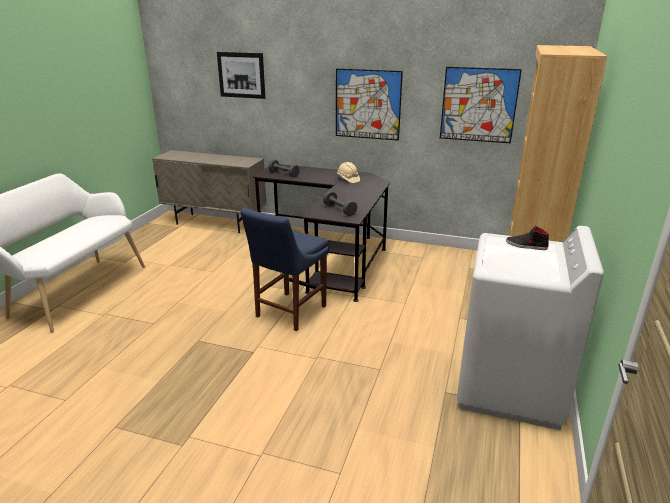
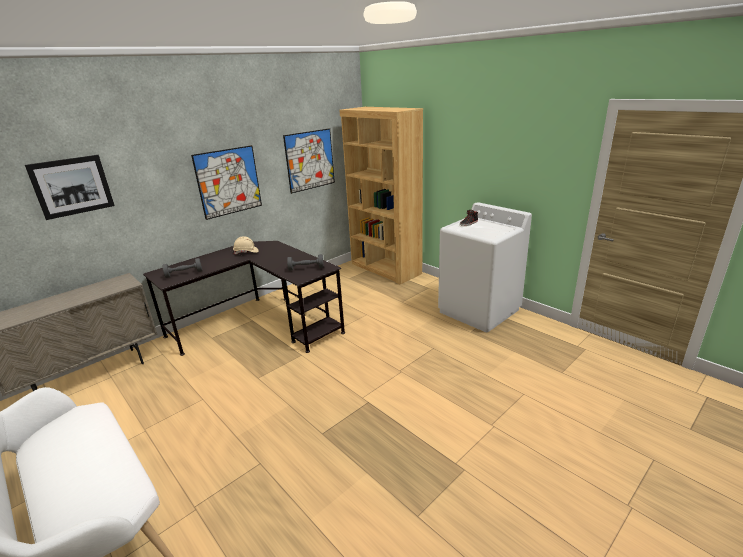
camera: 60 degrees left, 0 degrees up
blue chair [241,208,329,331] -> none

